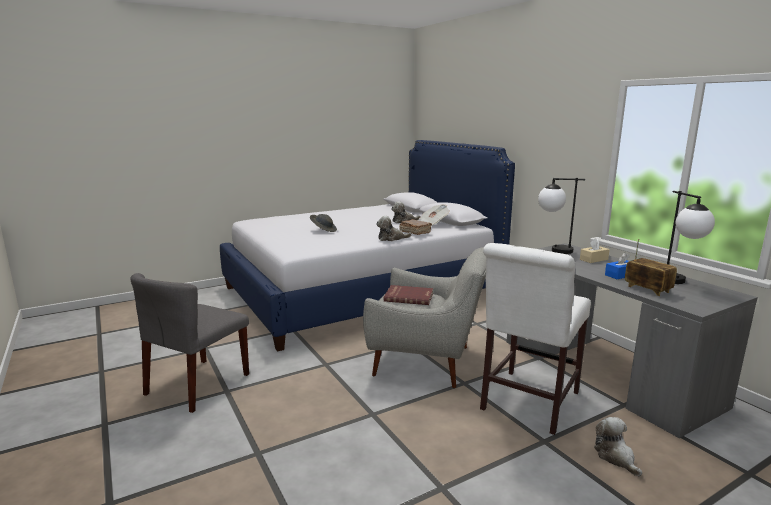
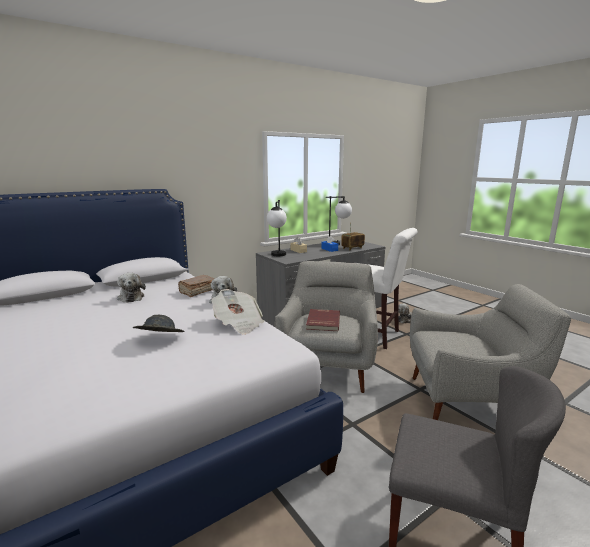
camera: 95 degrees left, 0 degrees up
newspaper [419,204,450,225] -> newspaper moved to [212,289,264,335]
none -> grey armchair [410,284,572,420]

